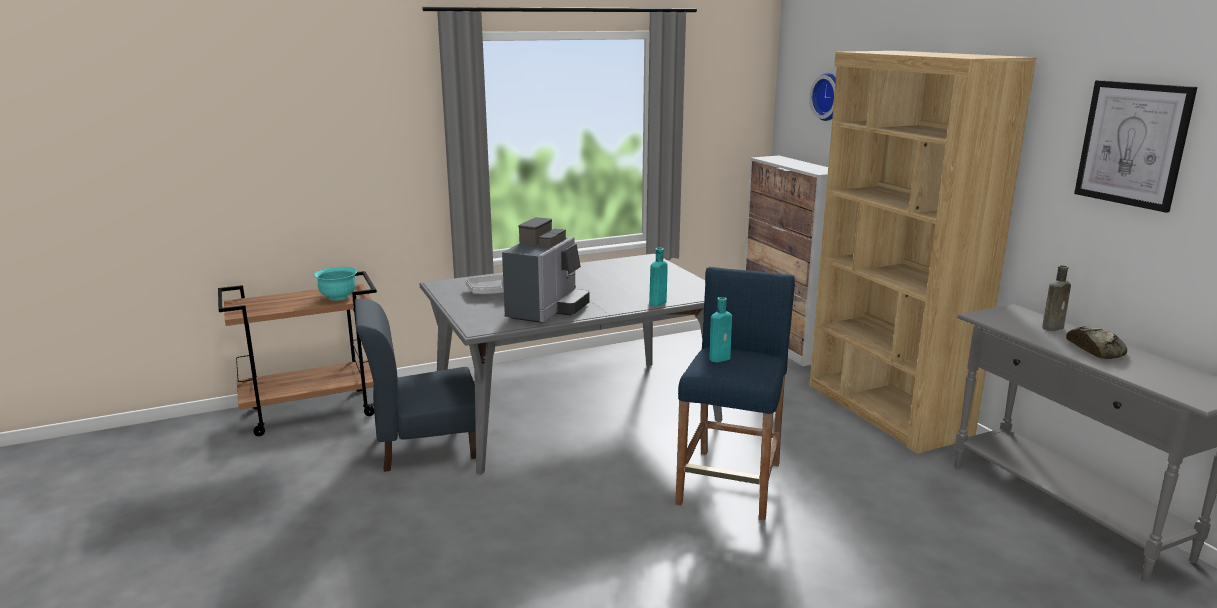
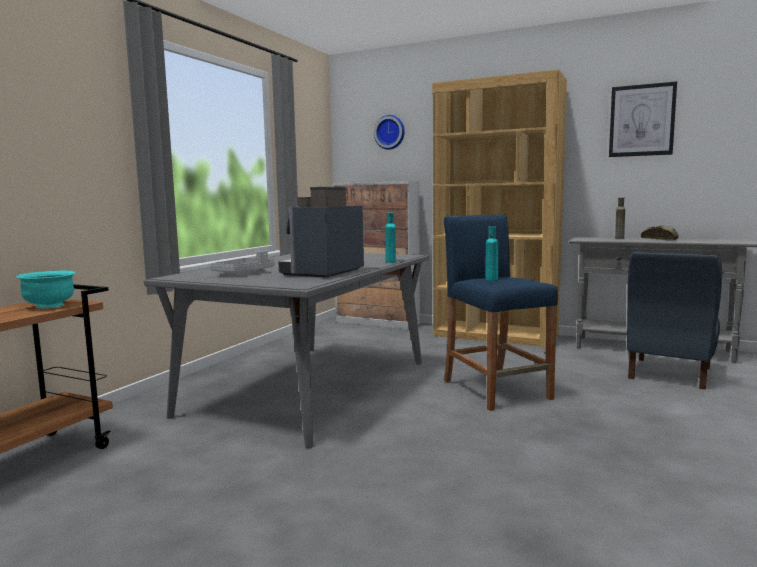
camera: 40 degrees left, 10 degrees down
blue chair [355,299,476,472] -> blue chair moved to [627,252,722,390]
coffee machine [502,217,590,323] -> coffee machine turned 135 degrees counterclockwise [278,187,364,278]

